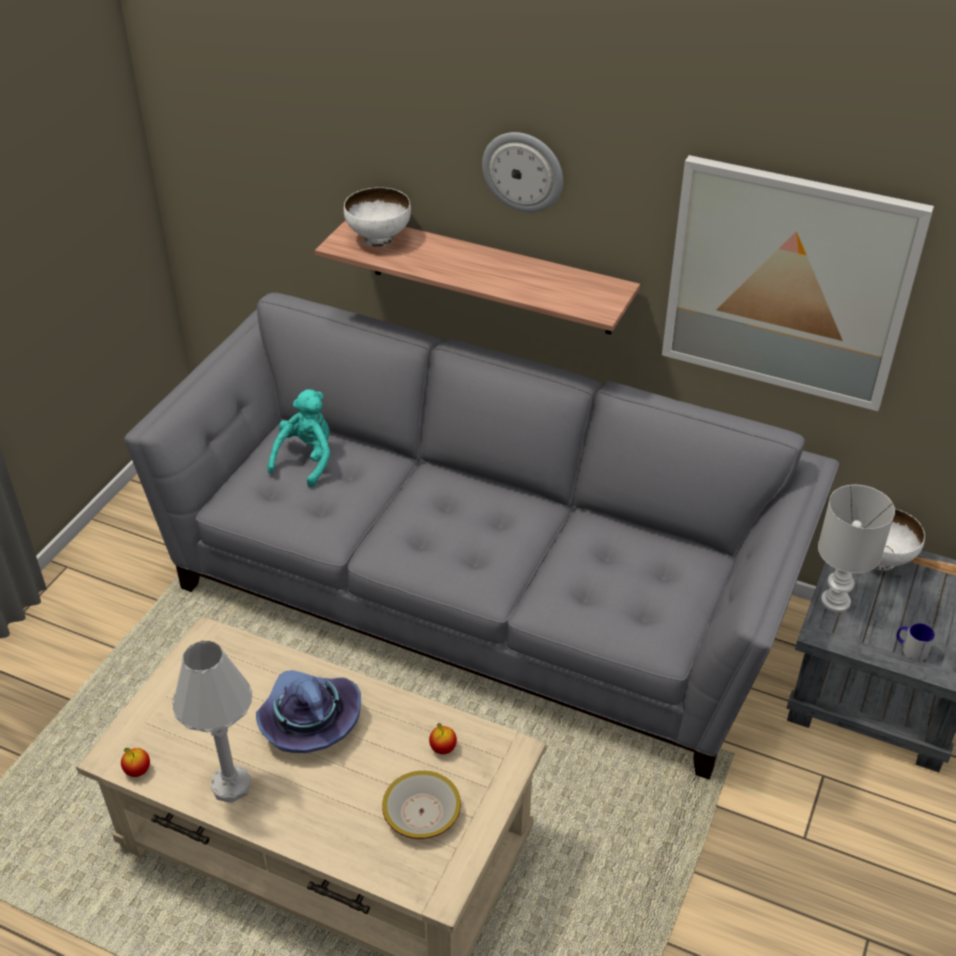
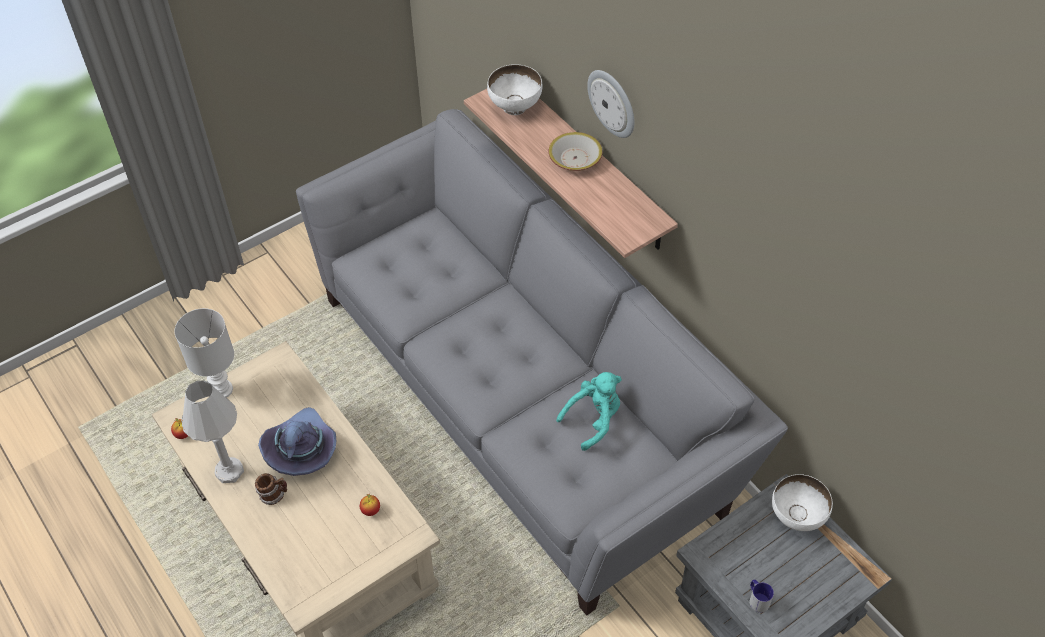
camera: 30 degrees right, 10 degrees up
turquoise plush toy [267,389,330,487] -> turquoise plush toy moved to [556,372,622,451]
bowl [382,771,461,839] -> bowl moved to [549,132,602,171]
picture [662,155,934,411] -> none
white table lamp [818,485,895,612] -> white table lamp moved to [174,308,234,398]
none -> mug [255,473,287,505]

